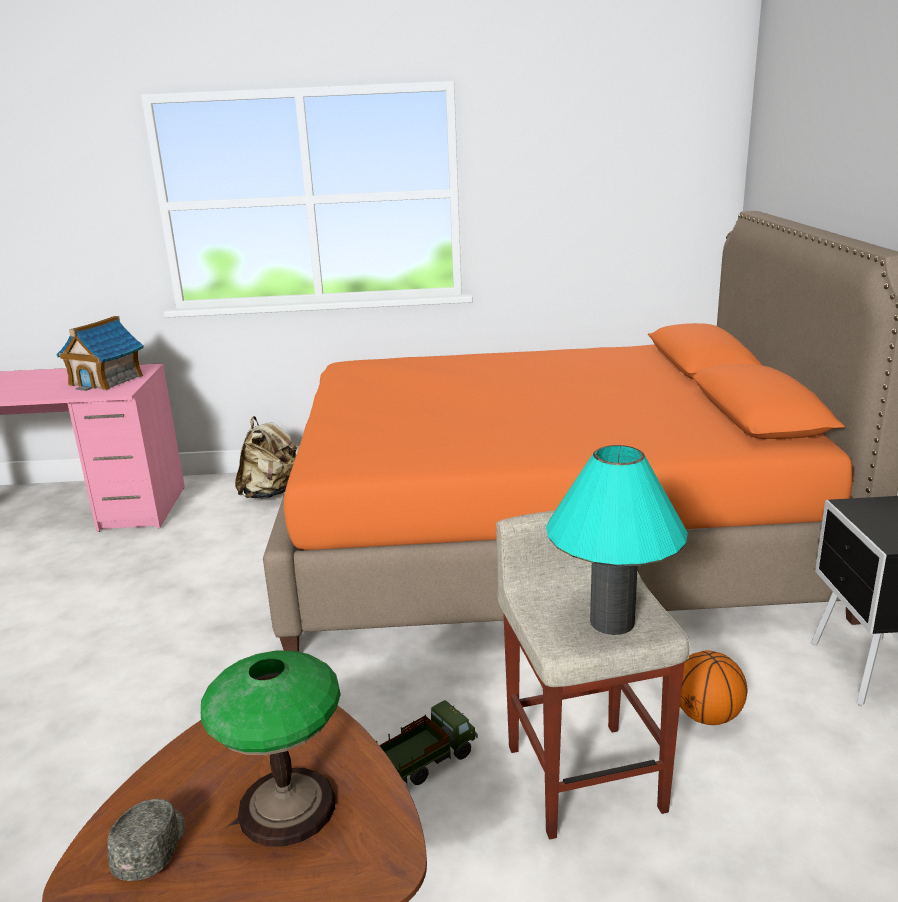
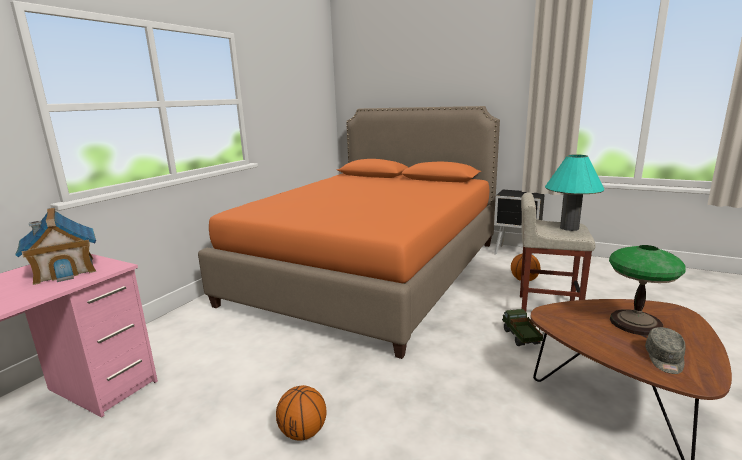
camera: 60 degrees left, 5 degrees down
grey cap [107,799,185,881] -> grey cap turned 105 degrees counterclockwise [645,327,686,374]
beige backpack [235,416,298,499] -> none
none -> basketball [276,385,327,441]

